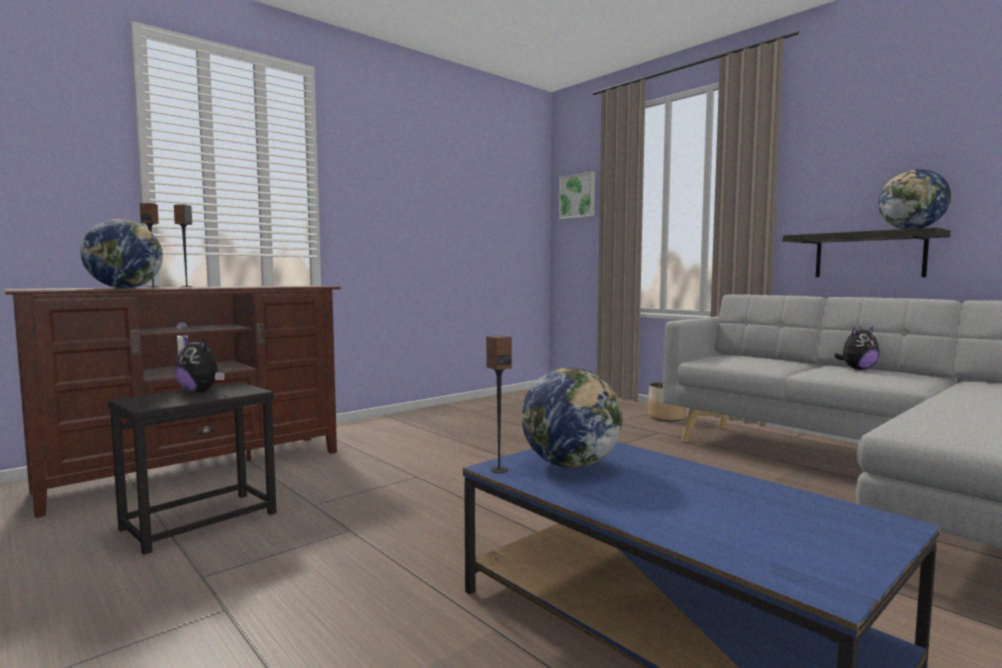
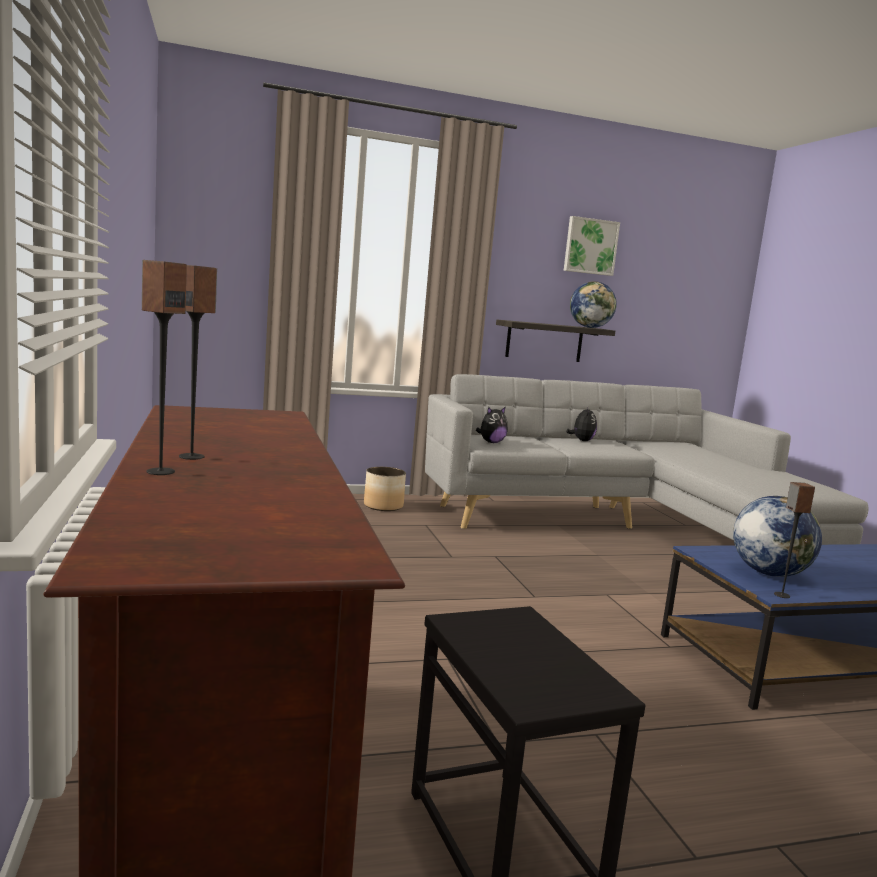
camera: 65 degrees left, 5 degrees up
globe [80,219,163,288] -> none
plush toy [175,337,225,393] -> plush toy moved to [476,407,508,443]
picture [559,172,595,219] -> picture moved to [564,216,620,276]

